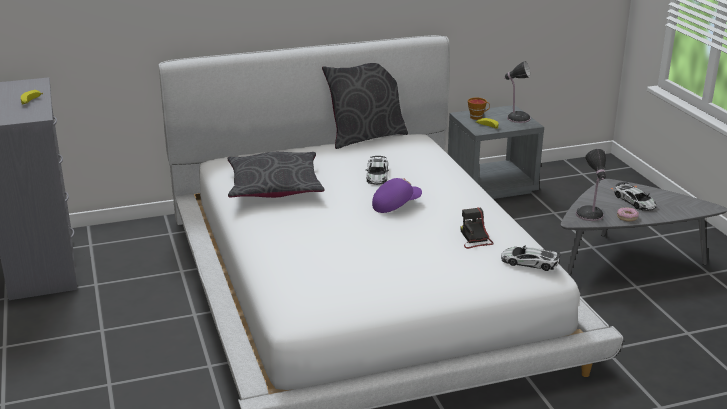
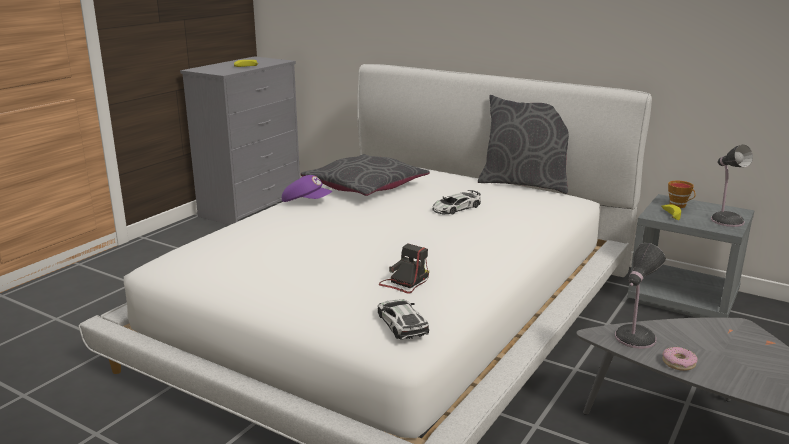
camera: 50 degrees right, 5 degrees down
purple cap [372,178,422,213] -> purple cap moved to [282,175,332,202]
toy car [615,182,656,211] -> none

